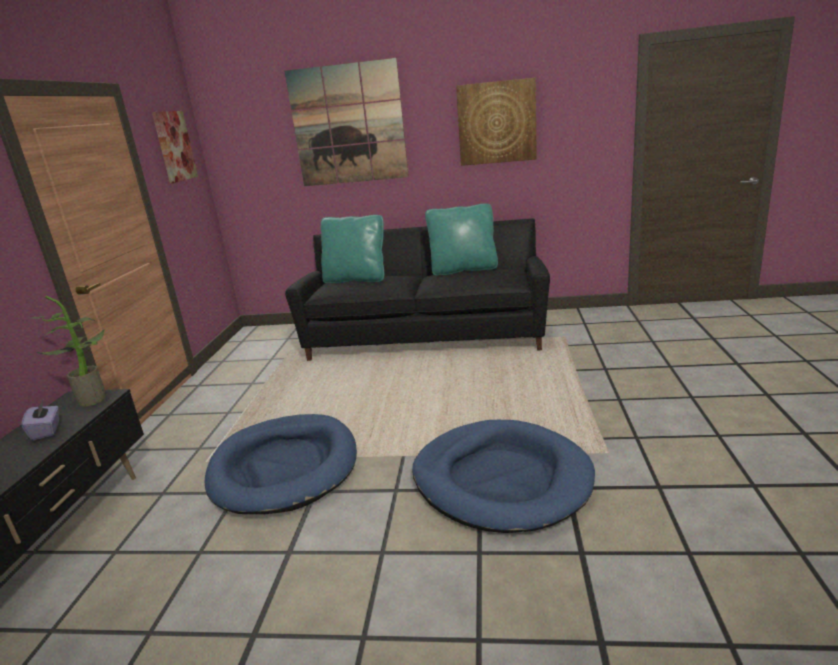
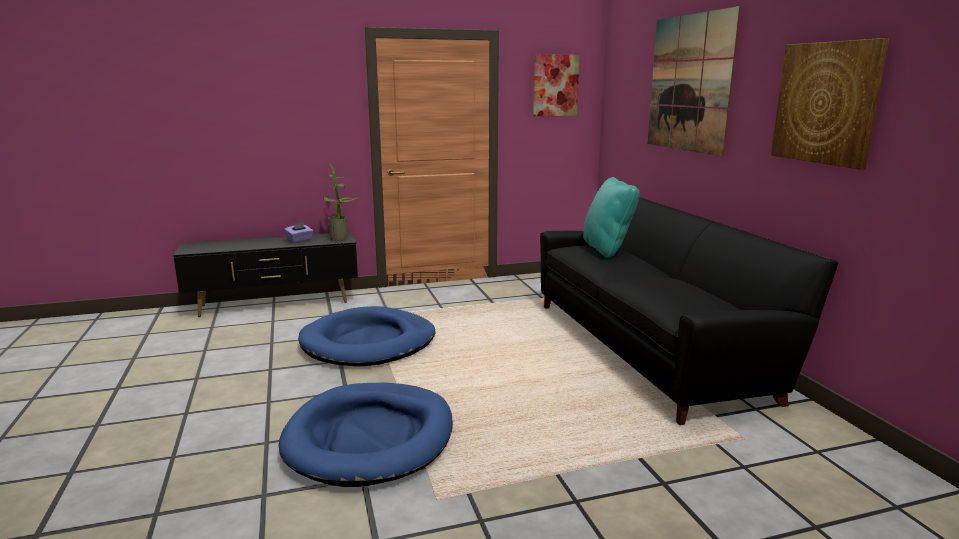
camera: 65 degrees right, 5 degrees down
turquoise pillow [425,203,498,276] -> none

